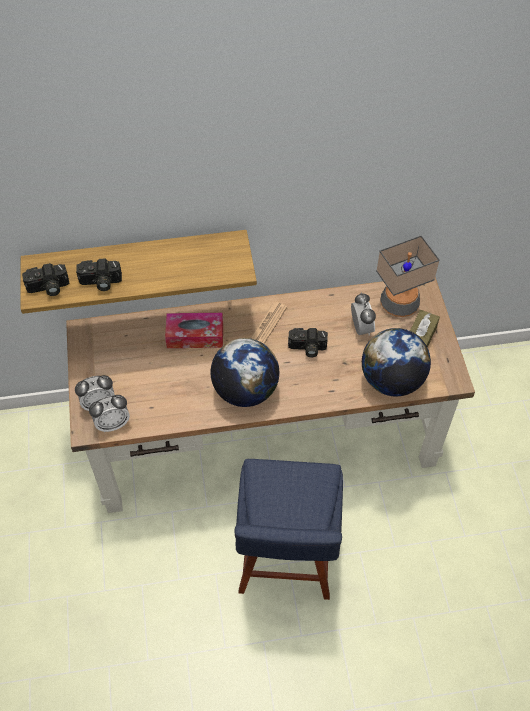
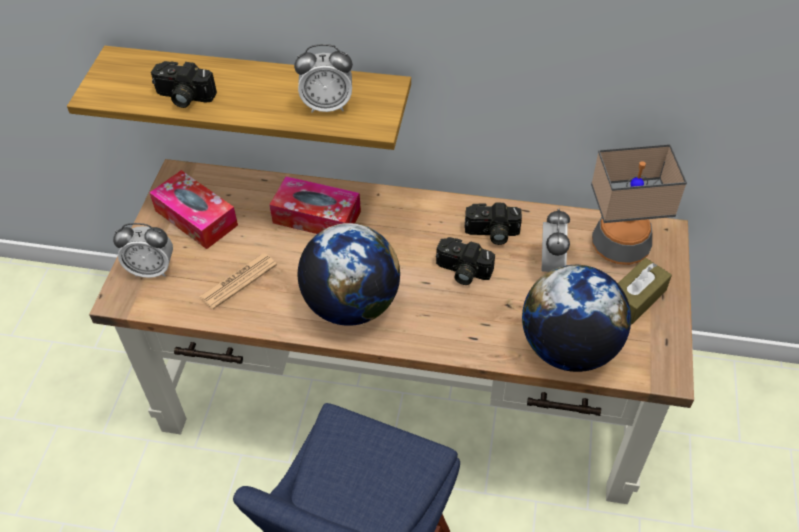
camera: 20 degrees right, 5 degrees down
camera [22,263,70,296] -> camera moved to [465,203,522,245]
alarm clock [89,395,130,432] -> alarm clock moved to [294,44,353,113]
newspaper [250,302,287,344] -> newspaper moved to [199,253,277,309]
none -> tissue box [149,170,238,249]

